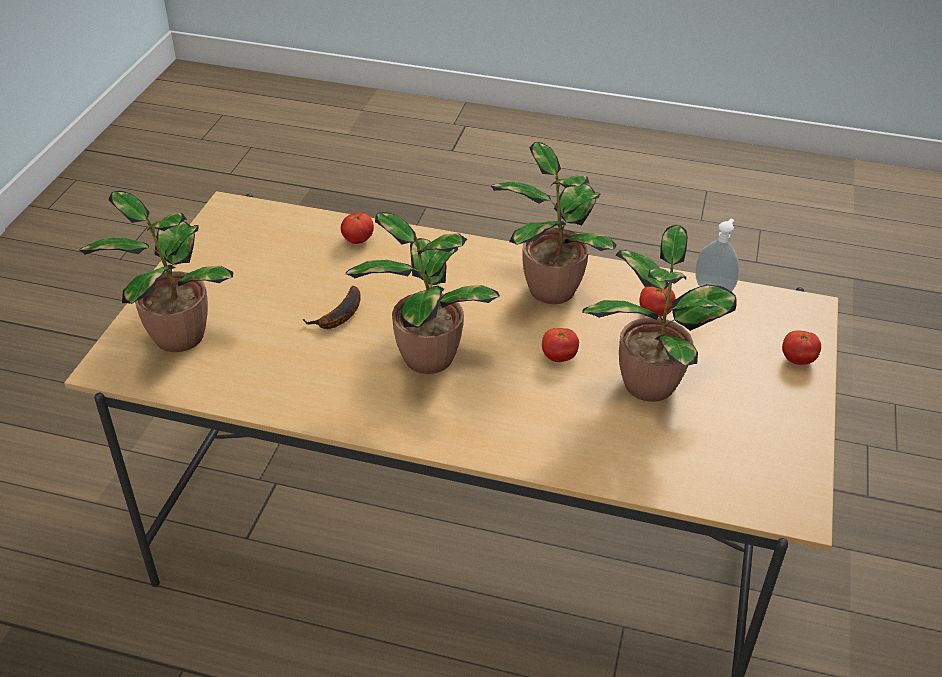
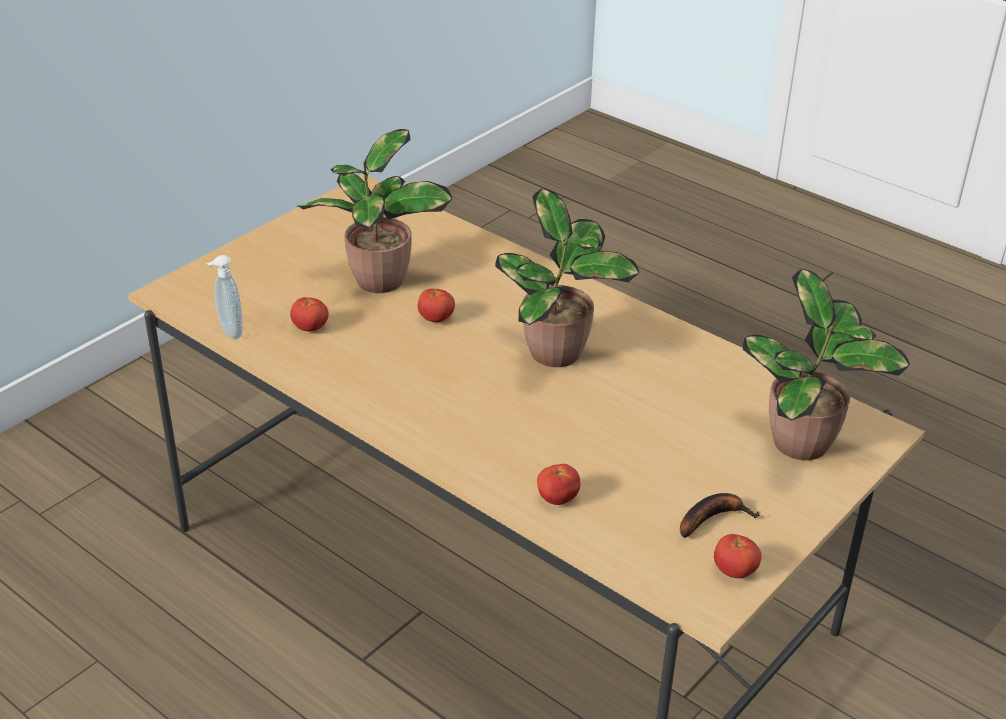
camera: 155 degrees left, 5 degrees down
banana [302,286,361,329] -> banana moved to [680,493,760,538]
potted plant [490,142,617,304] -> none
tomato [782,330,821,365] -> tomato moved to [714,534,762,578]

